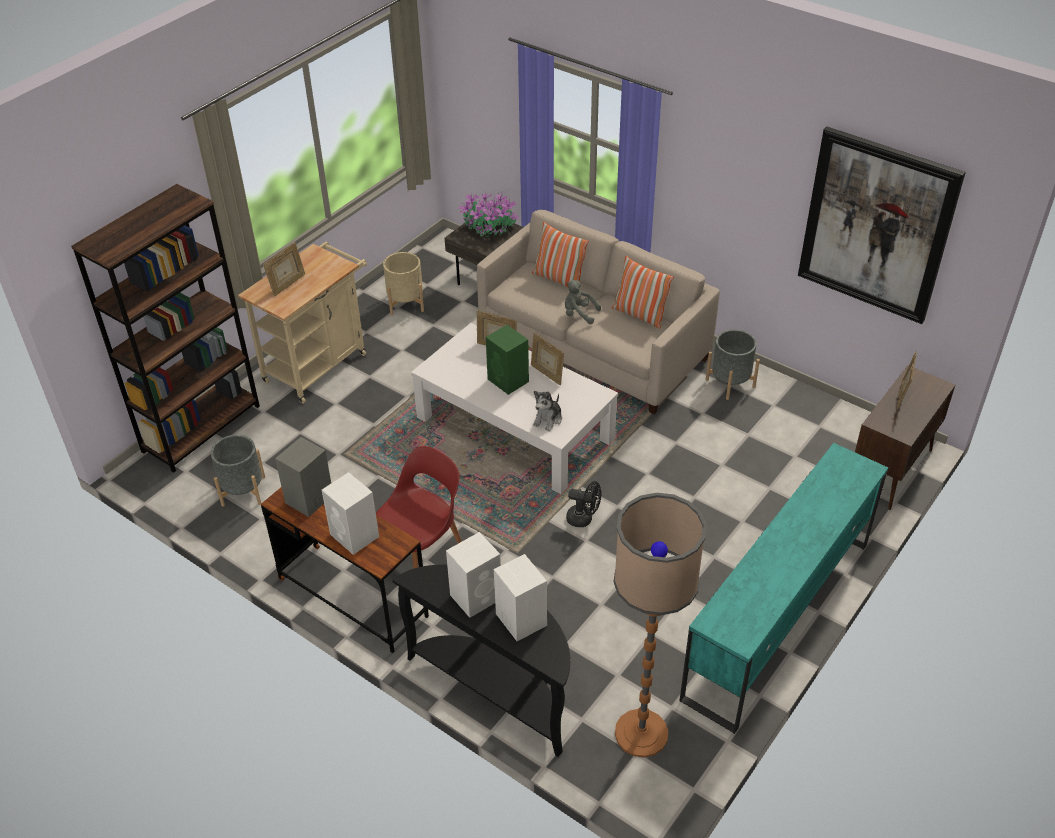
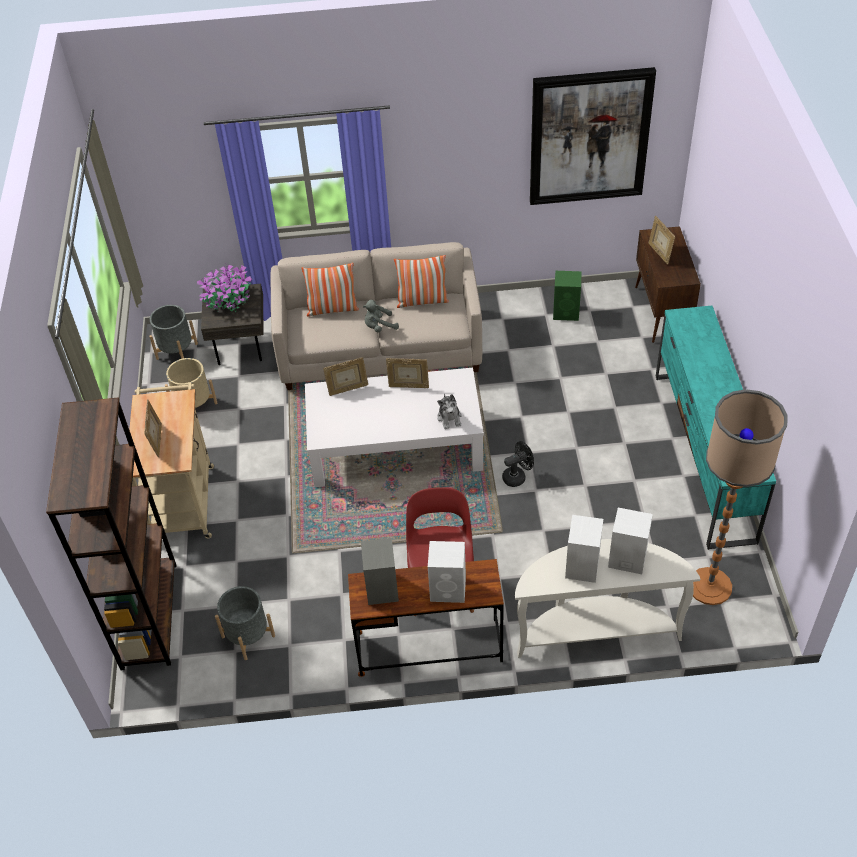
camera: 40 degrees left, 5 degrees up
black console table [392,565,570,757] -> white console table [515,539,700,658]
green speaker [486,325,529,395] -> green speaker moved to [553,271,582,321]
grey planter [706,329,760,400] -> grey planter moved to [149,305,198,360]

